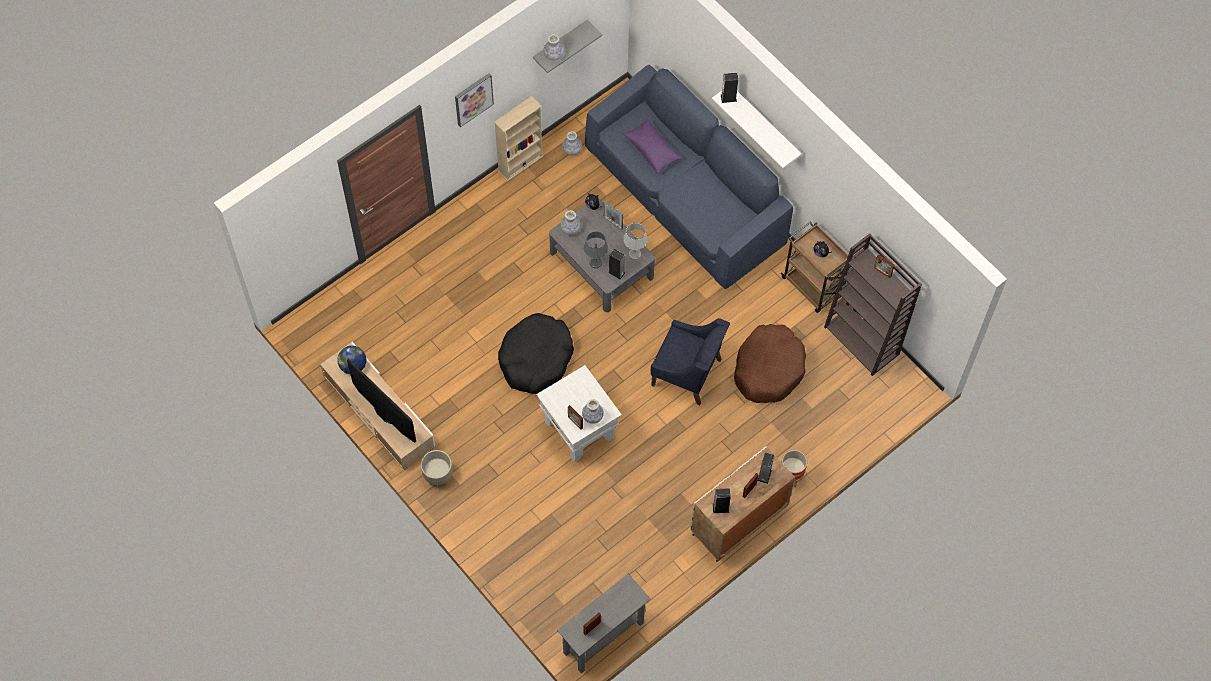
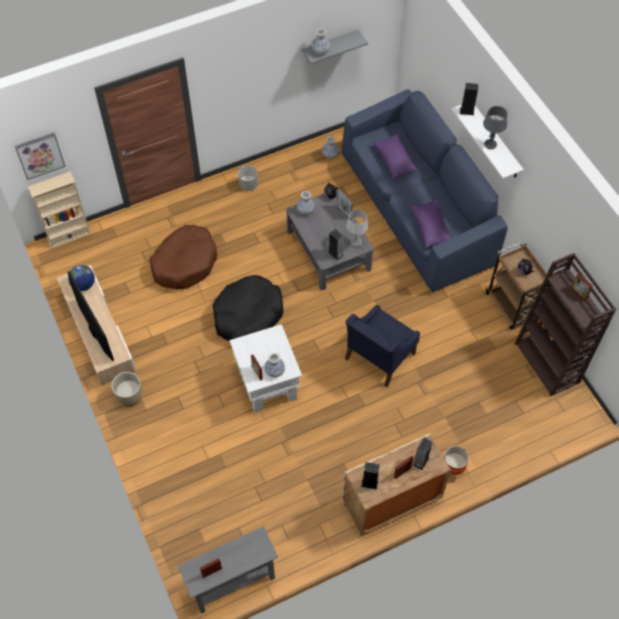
camera: 15 degrees right, 5 degrees down
picture [455,73,494,127] -> picture moved to [15,133,65,180]
beige bookcase [494,96,543,182] -> beige bookcase moved to [27,171,92,249]
grey table lamp [584,231,608,268] -> grey table lamp moved to [483,106,507,149]
blue armchair [651,318,730,405] -> blue armchair turned 90 degrees clockwise [345,305,420,387]
brown dog bed [734,324,806,403] -> brown dog bed moved to [150,225,217,289]
none -> grey planter [238,165,258,191]
none -> purple pillow [410,200,451,248]

